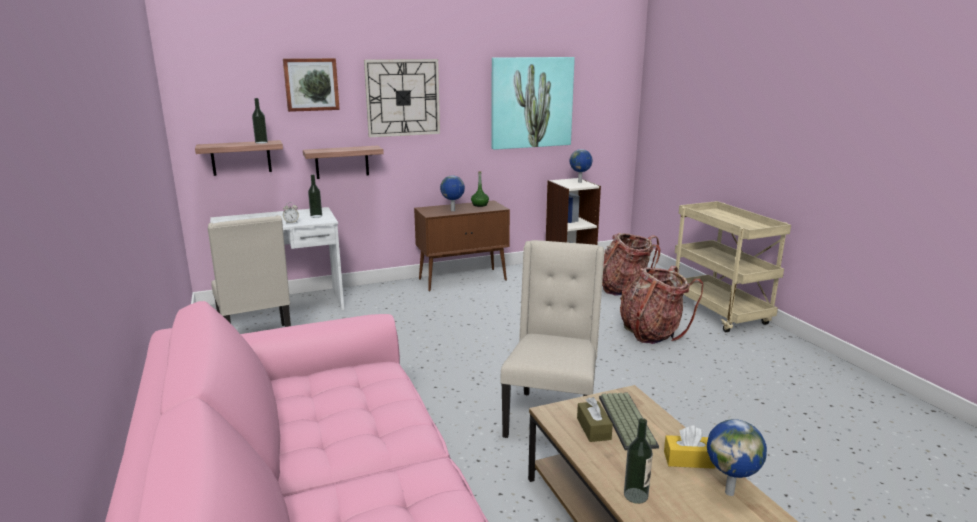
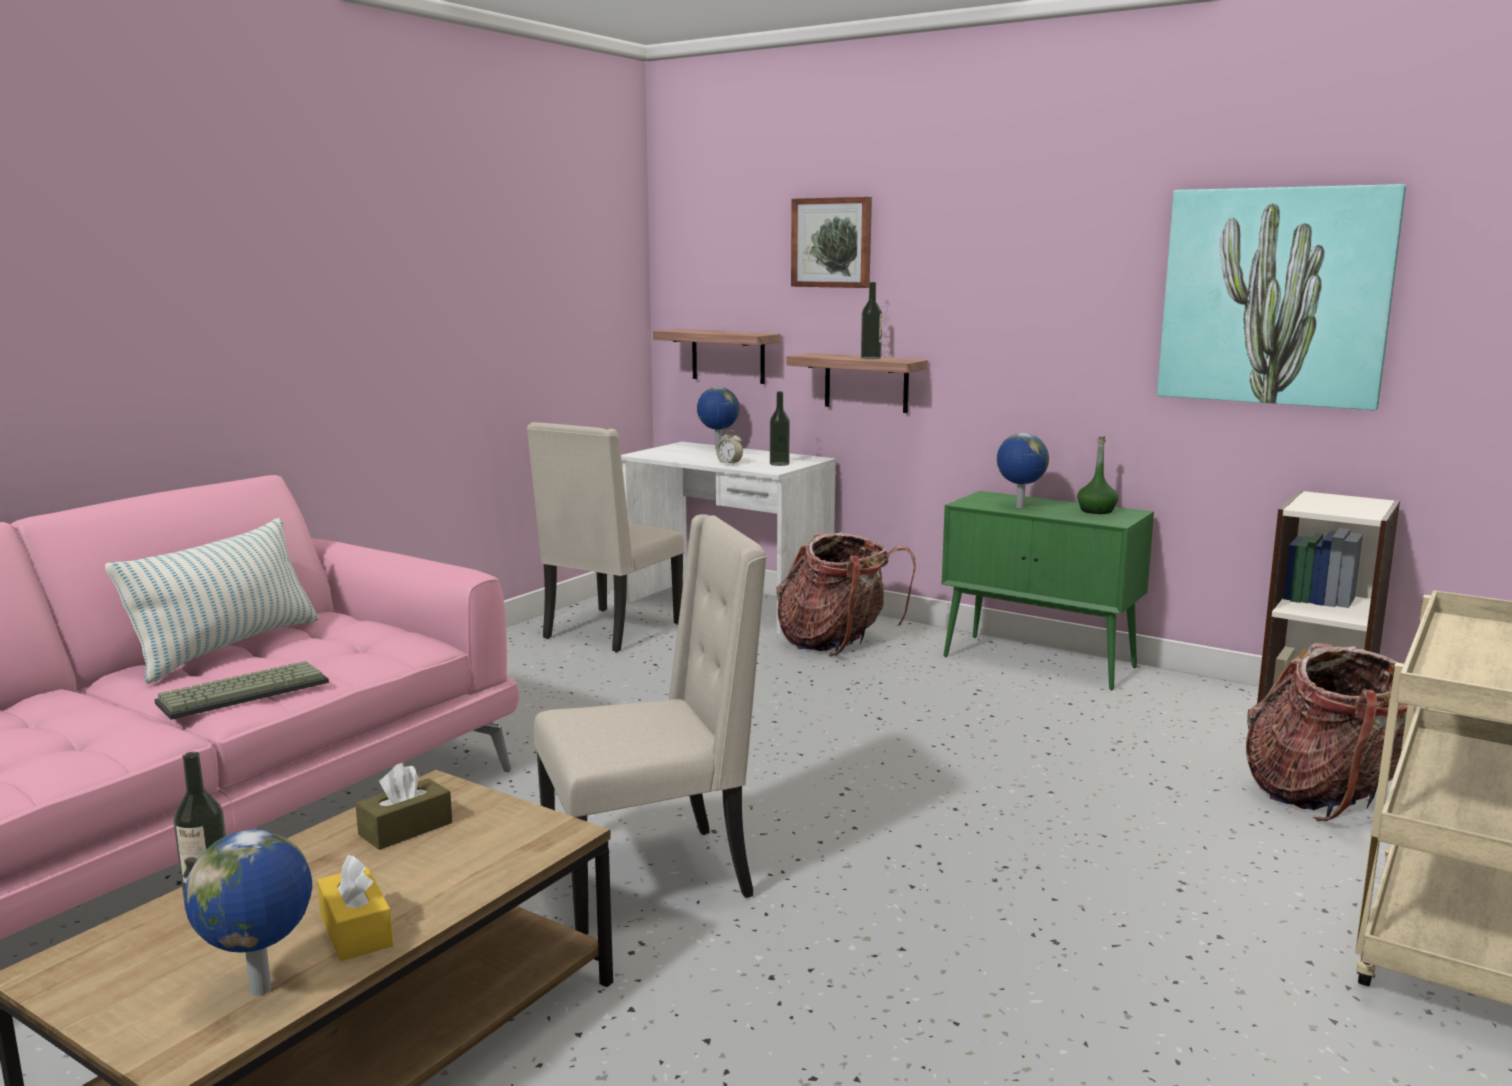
camera: 55 degrees right, 5 degrees down
bottle [252,98,268,144] -> bottle moved to [861,282,882,359]
wall clock [364,59,440,137] -> none
brown cabinet [414,200,510,291] -> green cabinet [942,491,1154,690]
globe [570,149,592,183] -> globe moved to [697,387,739,449]
keyboard [599,392,659,450] -> keyboard moved to [154,661,329,720]
backpack [620,266,703,344] -> backpack moved to [777,532,916,656]
none -> pillow [105,518,319,684]

